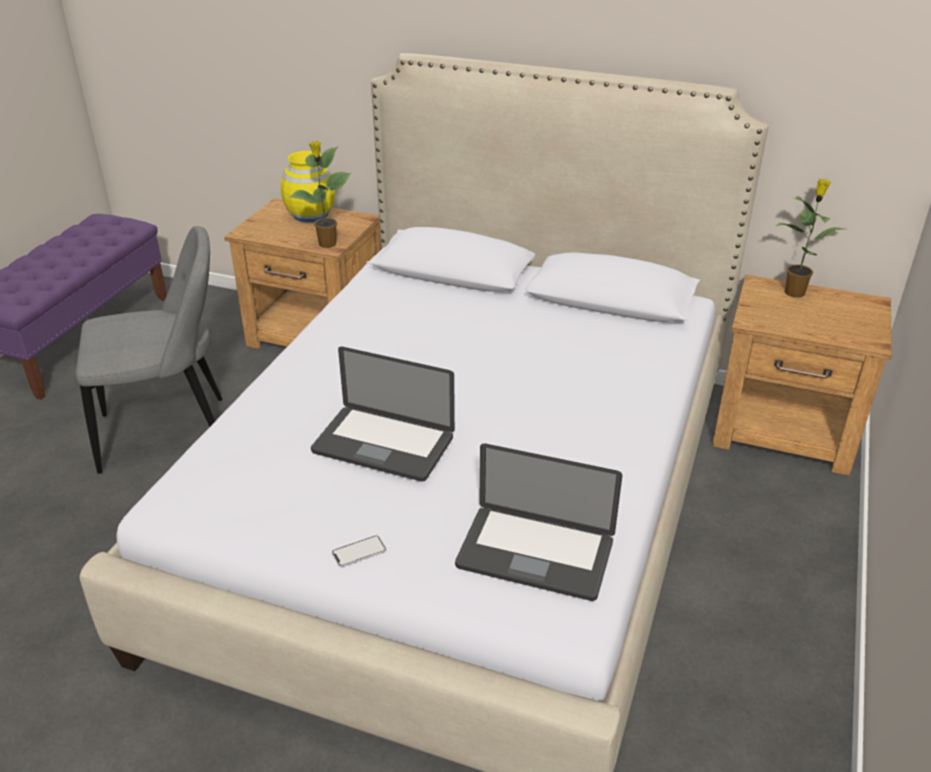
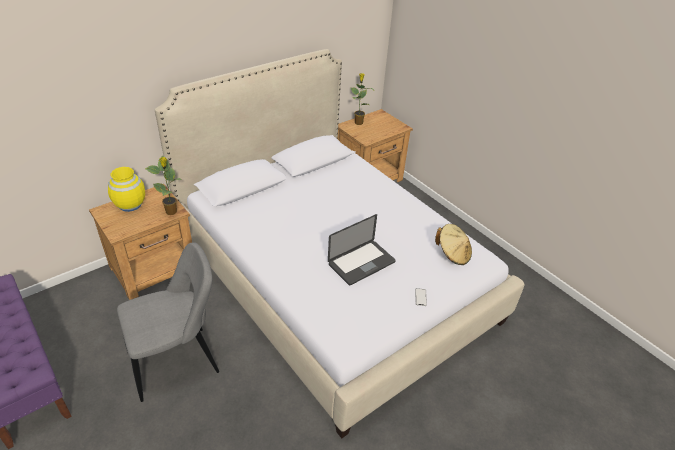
camera: 60 degrees left, 5 degrees up
grey chair [76,226,223,474] -> grey chair turned 45 degrees clockwise [117,243,219,402]
laptop [455,443,622,601] -> beige hat [435,224,472,265]

